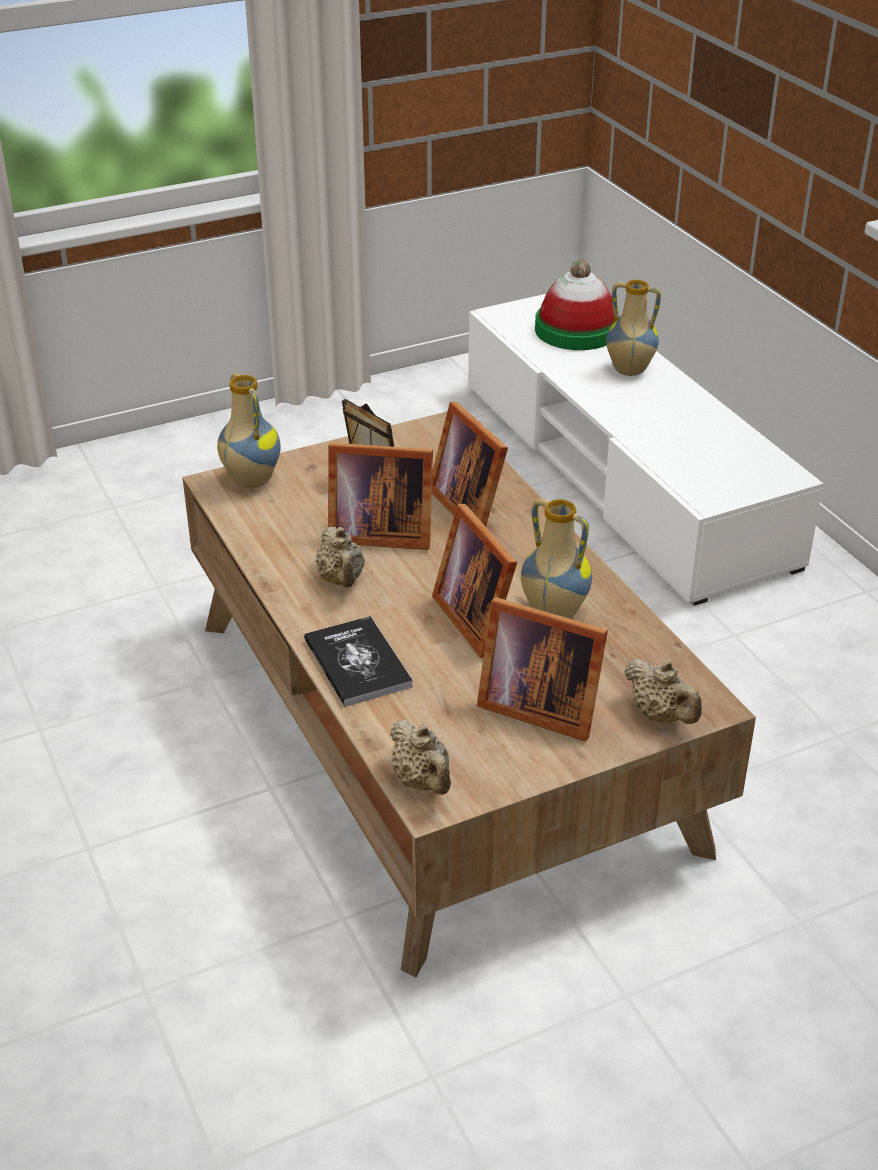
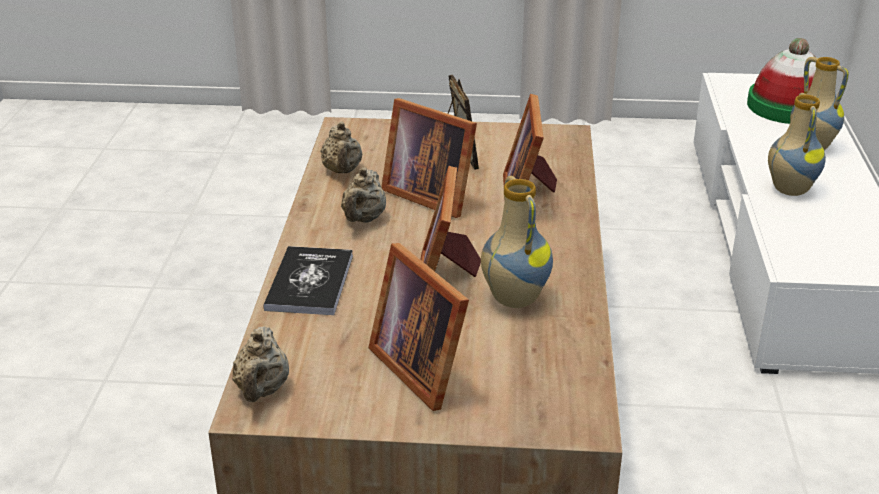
camera: 30 degrees right, 5 degrees down
vase [217,373,281,488] -> vase moved to [768,93,826,196]
beige teapot [624,659,702,724] -> beige teapot moved to [320,121,362,173]

